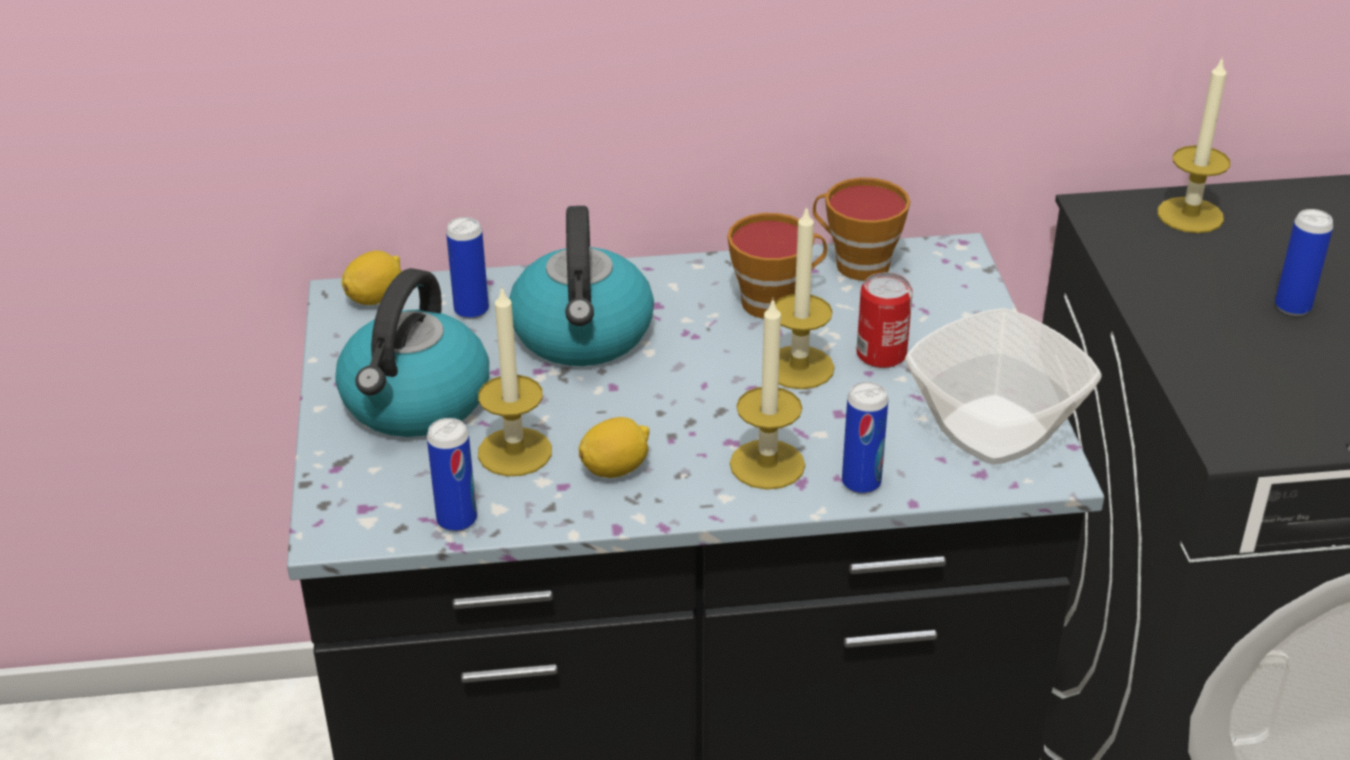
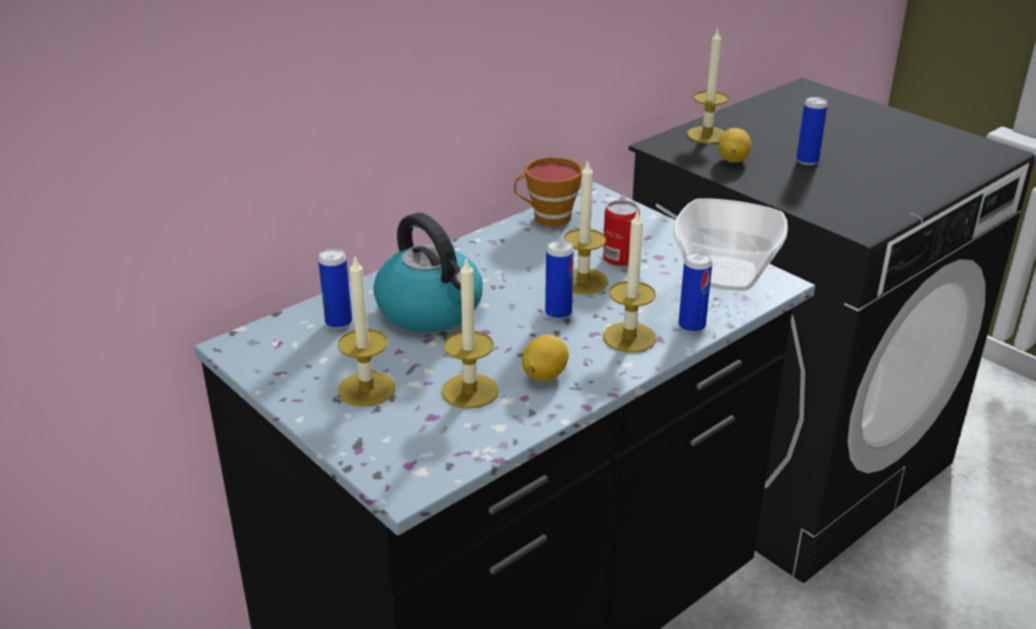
camera: 35 degrees left, 5 degrees down
kettle [335,268,489,437] -> candle [338,255,395,407]
lemon [342,250,402,305] -> lemon moved to [718,128,751,163]
can [427,418,477,532] -> can moved to [545,240,574,320]
cup [727,213,827,319] -> none

